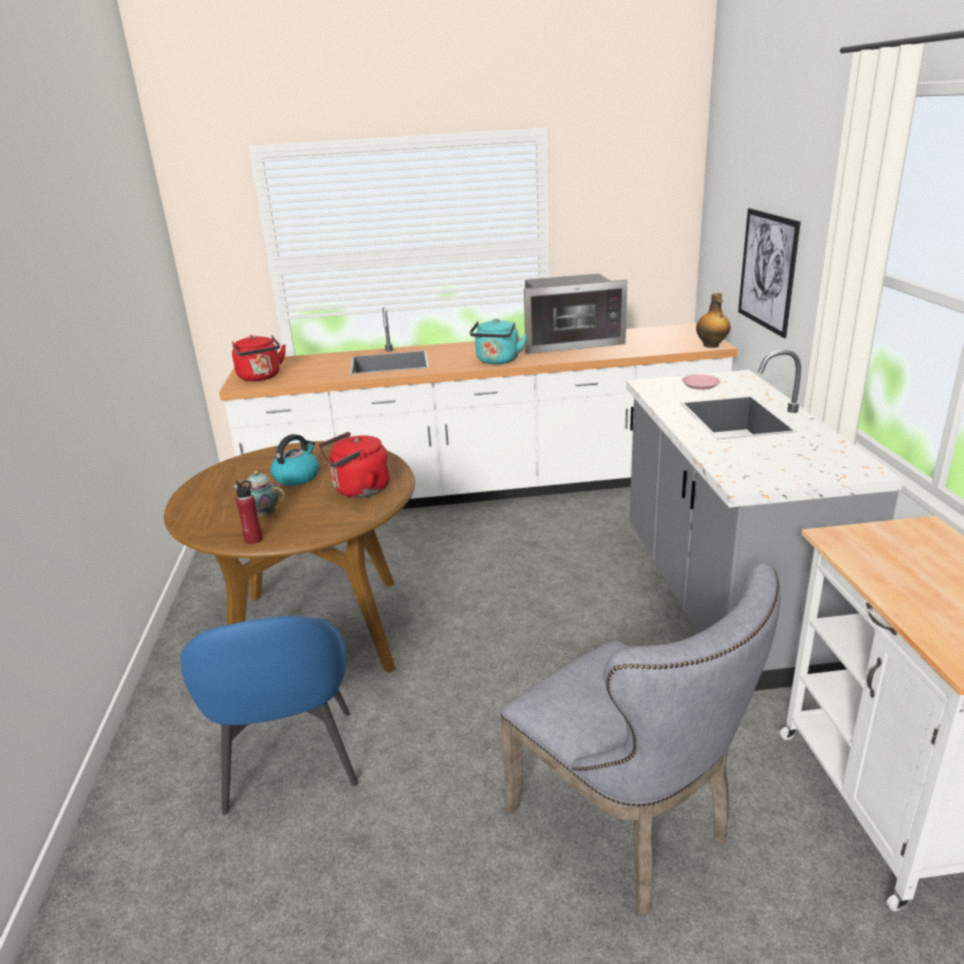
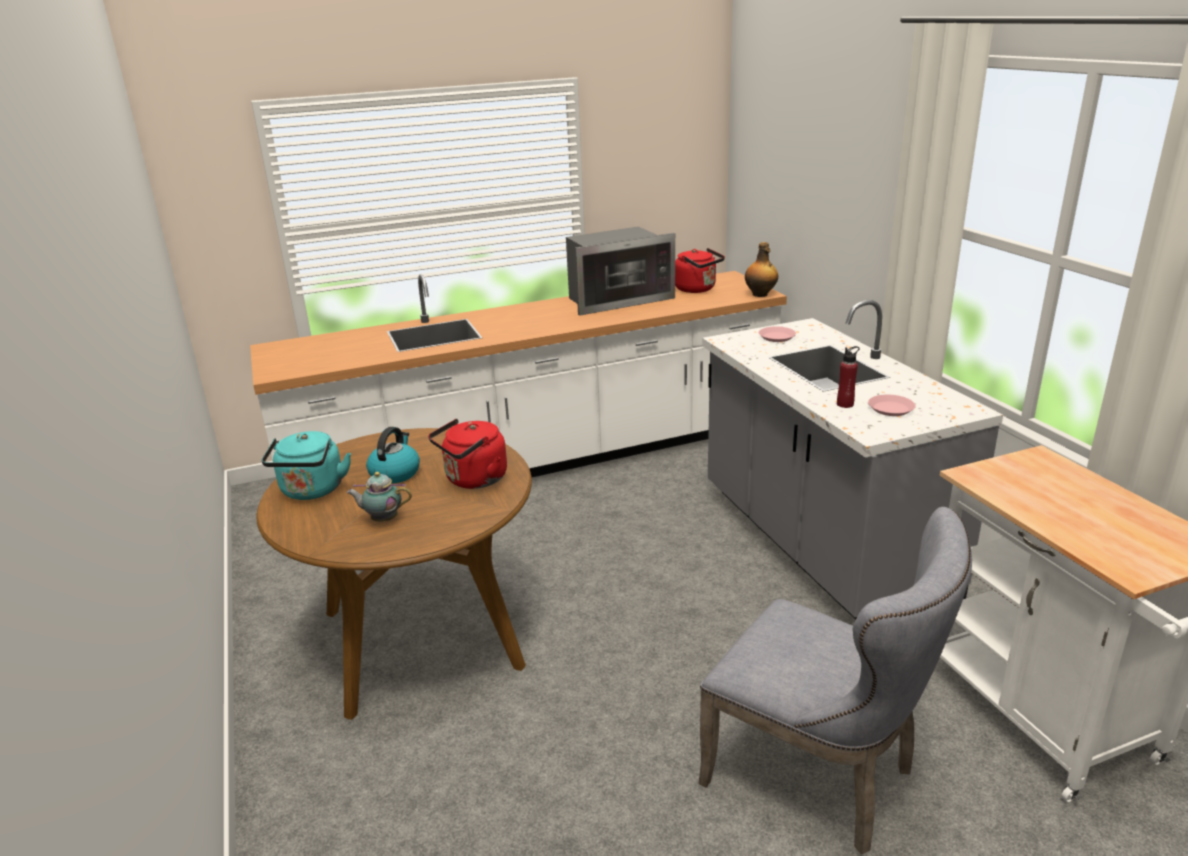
camera: 15 degrees left, 0 degrees up
blue chair [181,616,358,815] -> none
red kettle [232,335,286,381] -> red kettle moved to [675,248,725,293]
red bottle [236,481,263,544] -> red bottle moved to [837,346,860,408]
turquoise kettle [470,318,527,364] -> turquoise kettle moved to [261,431,351,500]
picture [738,208,801,338] -> none
none -> pink plate [868,394,915,416]

